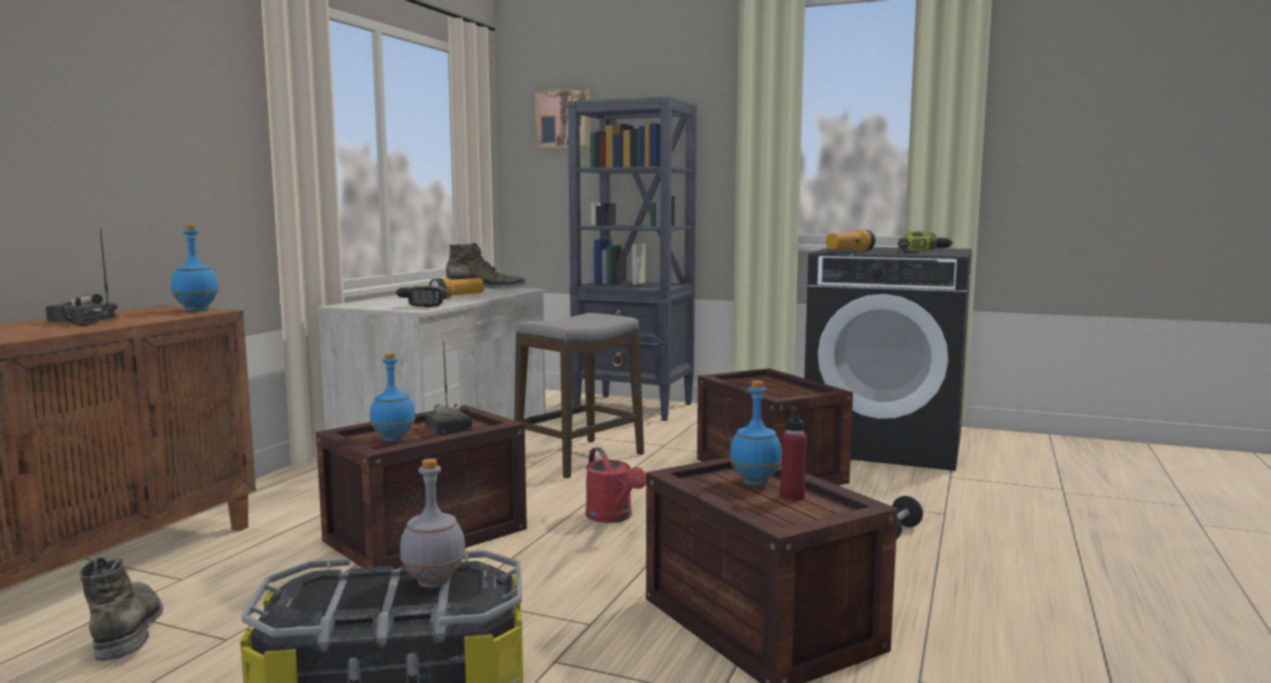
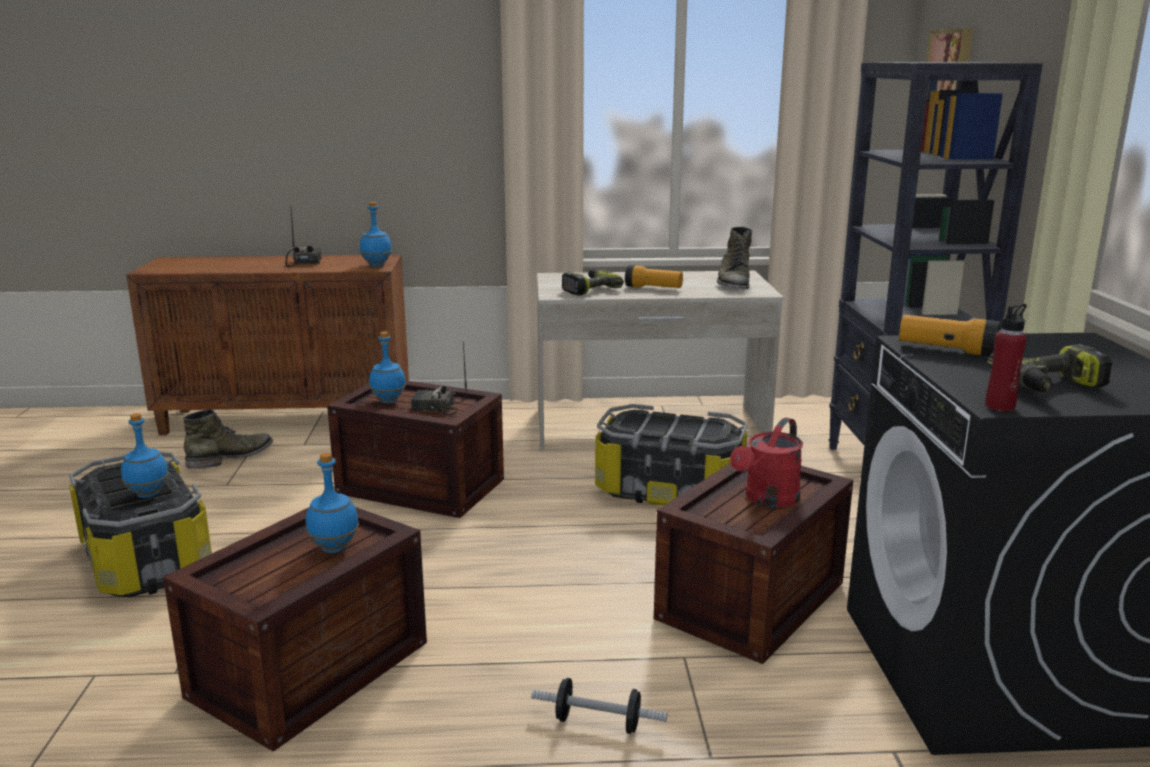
camera: 65 degrees right, 10 degrees up
grey bottle [400,458,466,588] -> blue bottle [121,413,169,498]
radio [425,341,472,436] -> radio turned 60 degrees clockwise [411,342,467,416]
green boot [446,243,526,288] -> green boot turned 45 degrees clockwise [717,227,752,289]
stool [514,313,644,479] -> storage box [595,404,747,506]
red watering can [586,447,646,523] -> red watering can moved to [730,418,803,508]
red bottle [780,406,807,501] -> red bottle moved to [985,303,1027,411]

